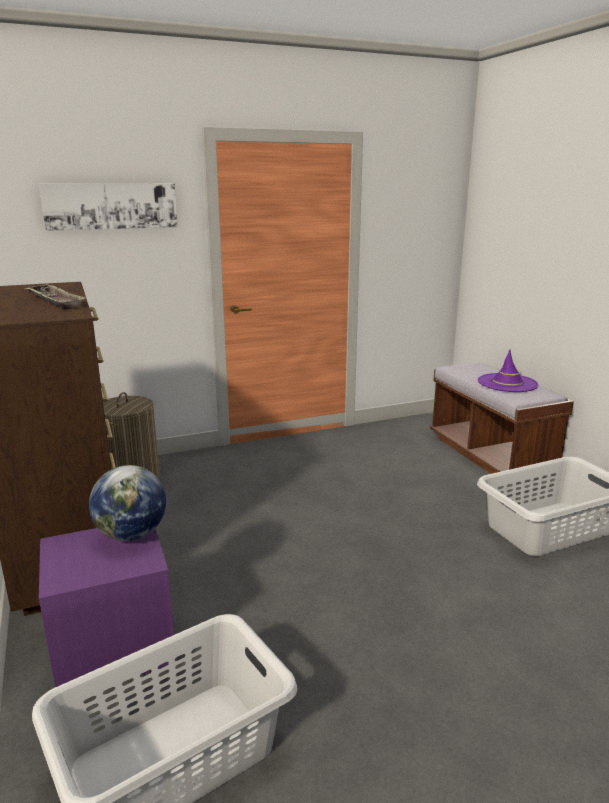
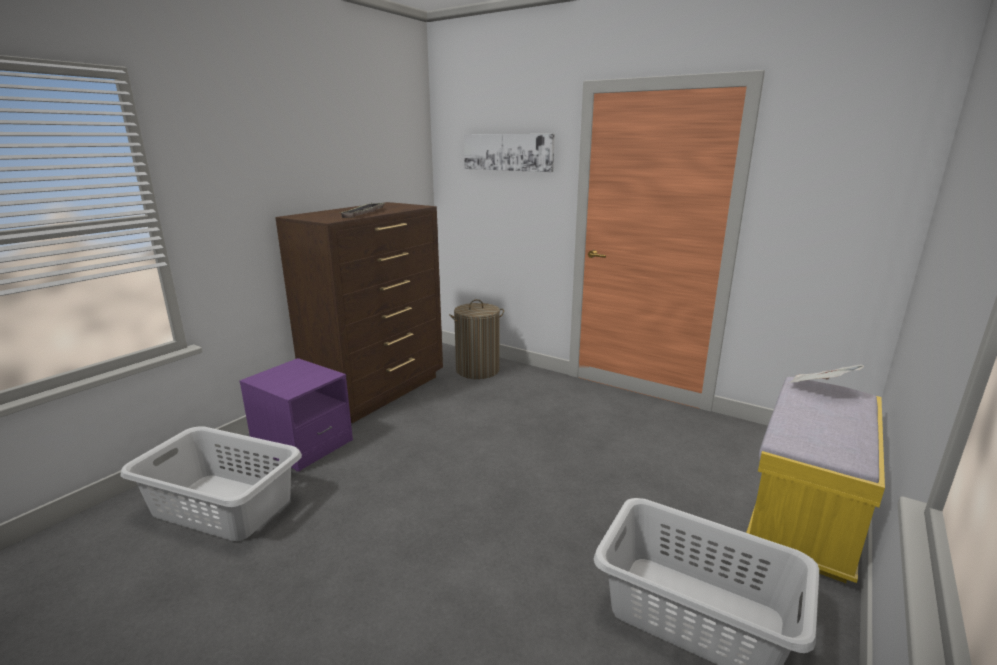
camera: 55 degrees right, 0 degrees up
globe [89,465,166,541] -> none
brown bench [430,363,574,478] -> yellow bench [746,377,885,583]
purple hat [478,350,538,392] -> none
none -> newspaper [789,364,864,383]

